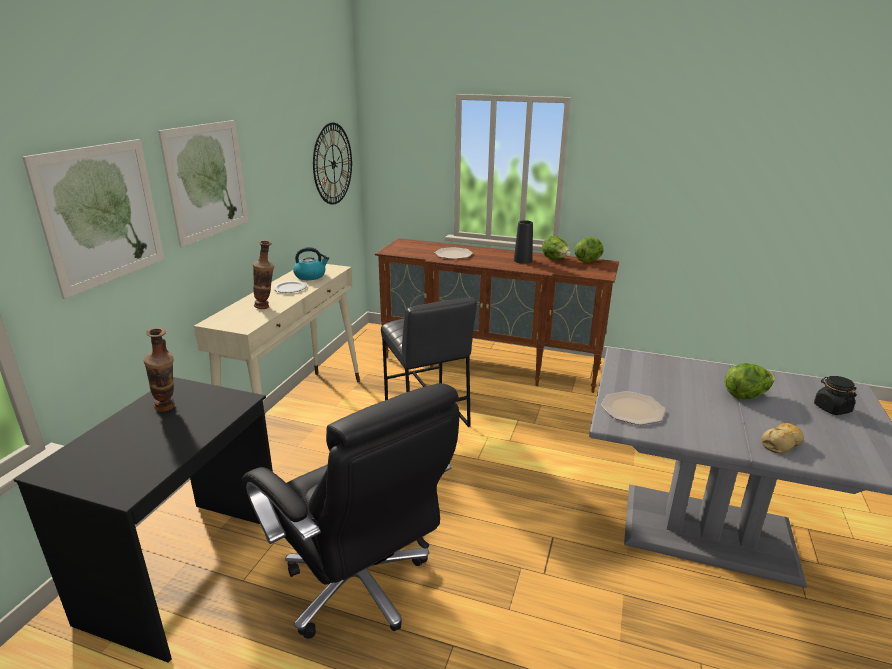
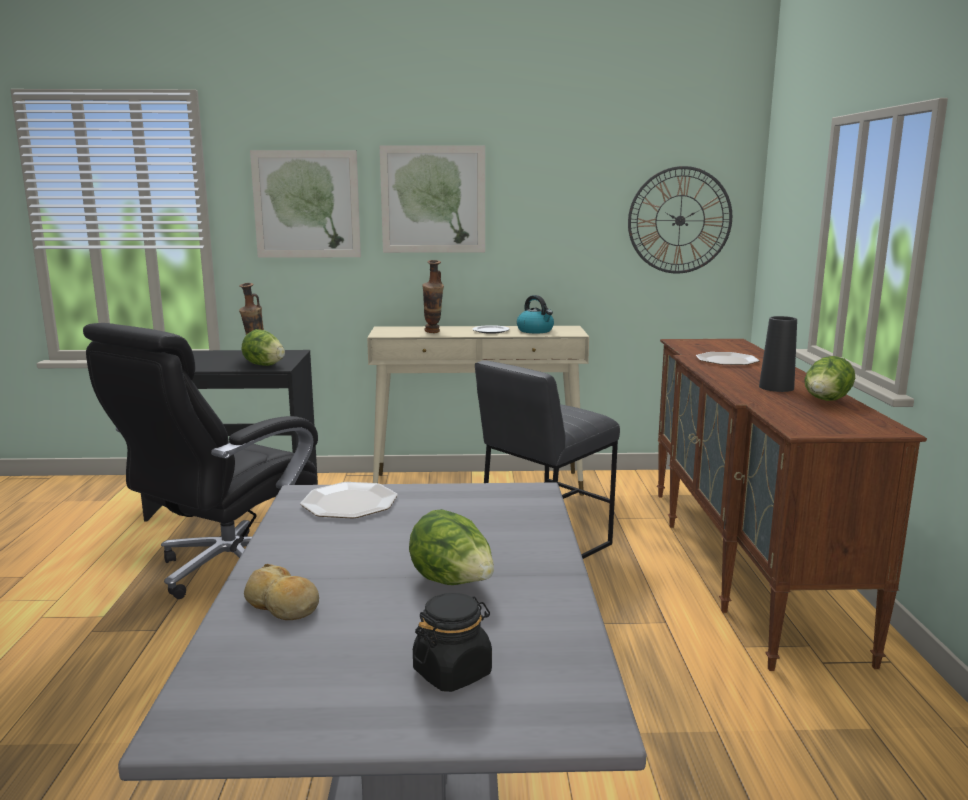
camera: 70 degrees right, 10 degrees down
lettuce [574,237,604,262] -> lettuce moved to [241,329,285,366]

